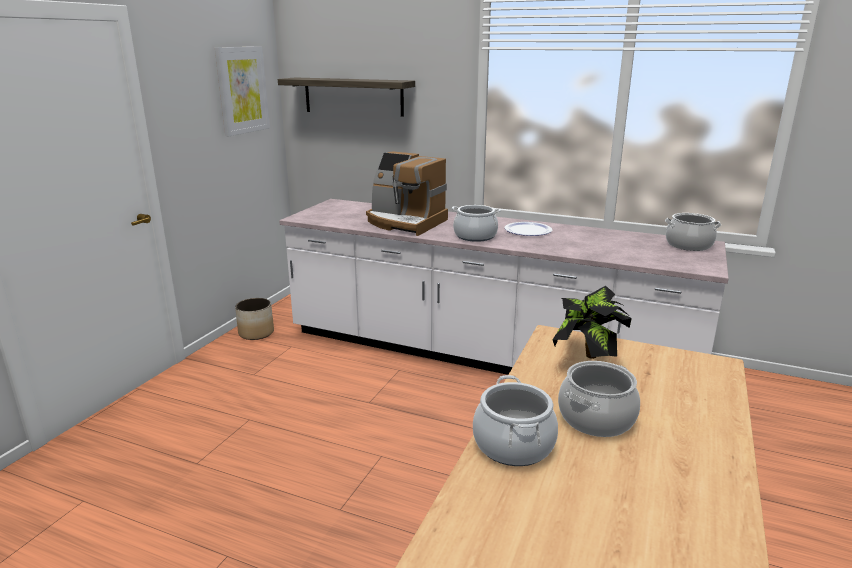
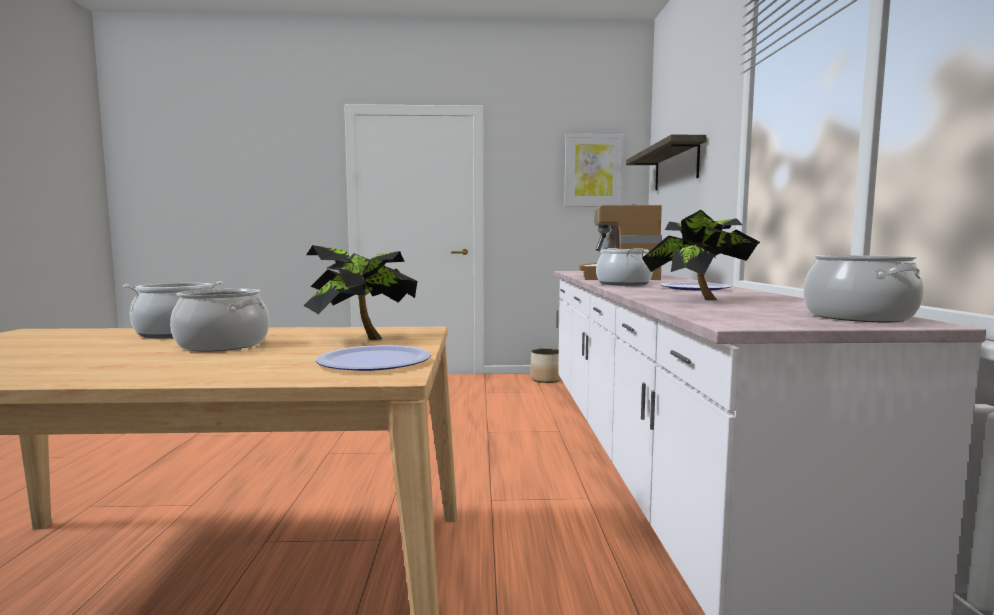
camera: 65 degrees right, 15 degrees down
none -> plate [316,345,431,371]
none -> potted plant [642,210,760,301]

